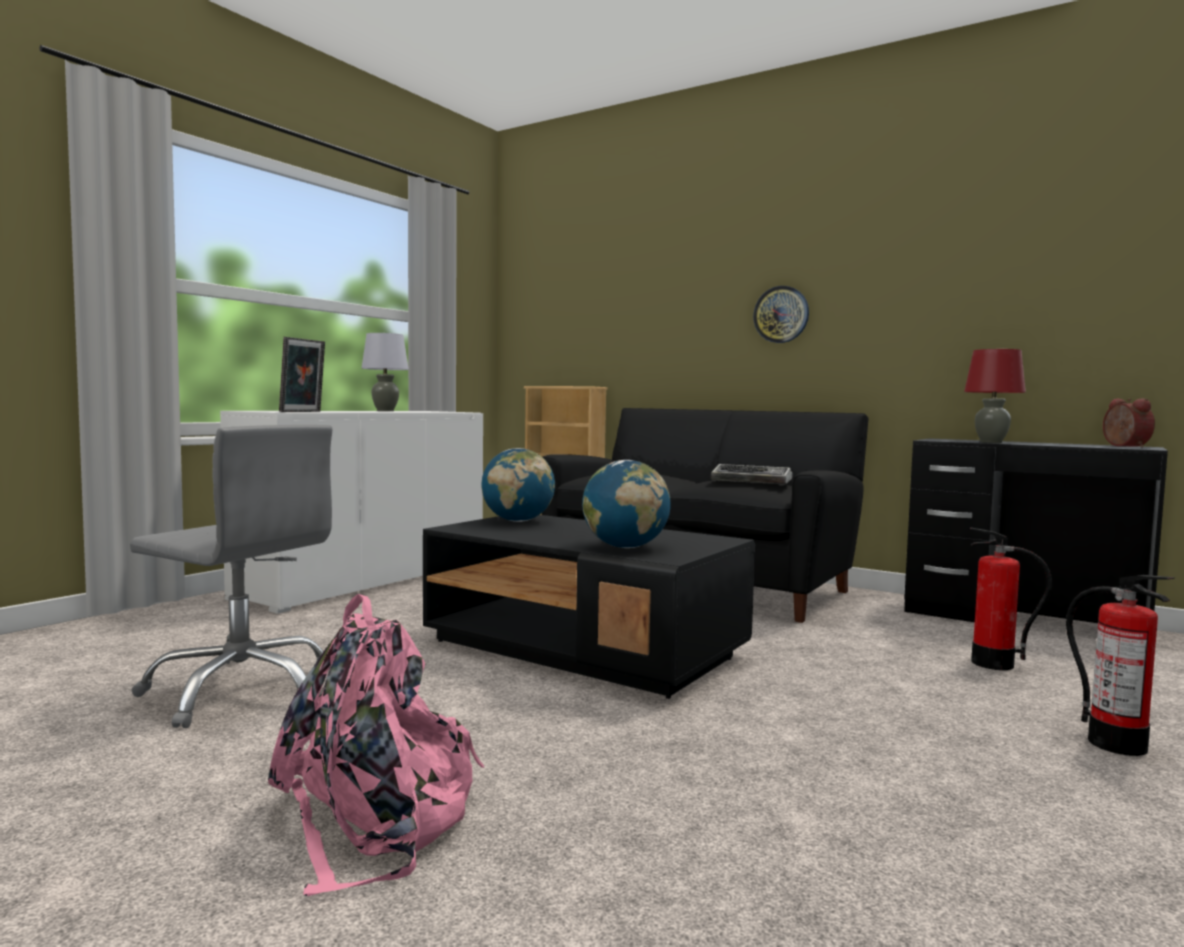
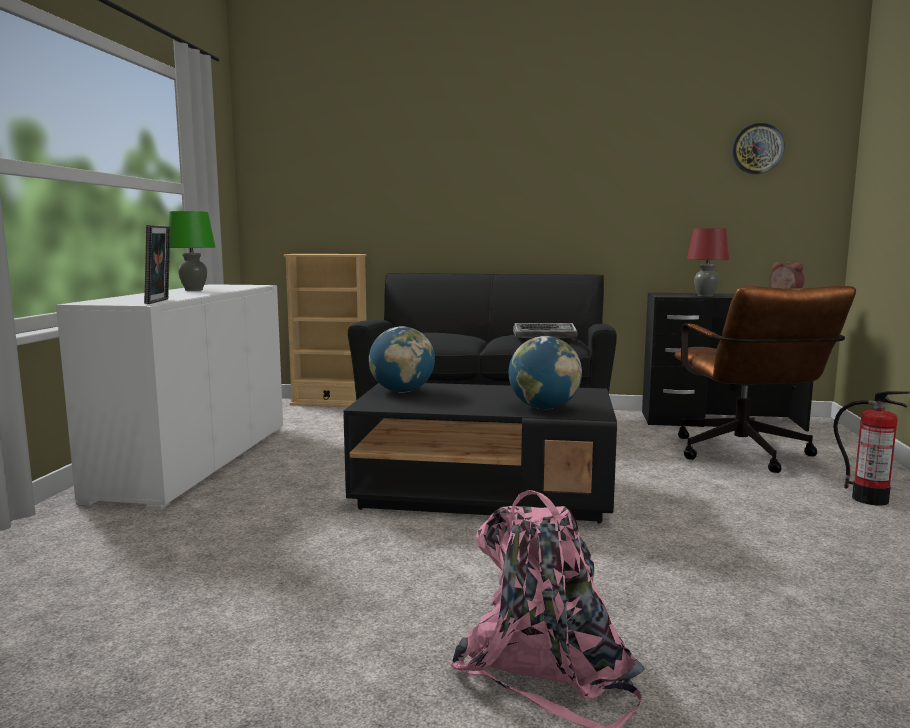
camera: 25 degrees left, 5 degrees up
grey office chair [130,425,332,728] -> none
grey table lamp [361,333,409,411] -> green table lamp [168,211,216,291]
wall clock [753,286,809,343] -> wall clock moved to [732,123,785,174]
fire extinguisher [970,527,1052,670] -> brown office chair [675,285,856,473]

